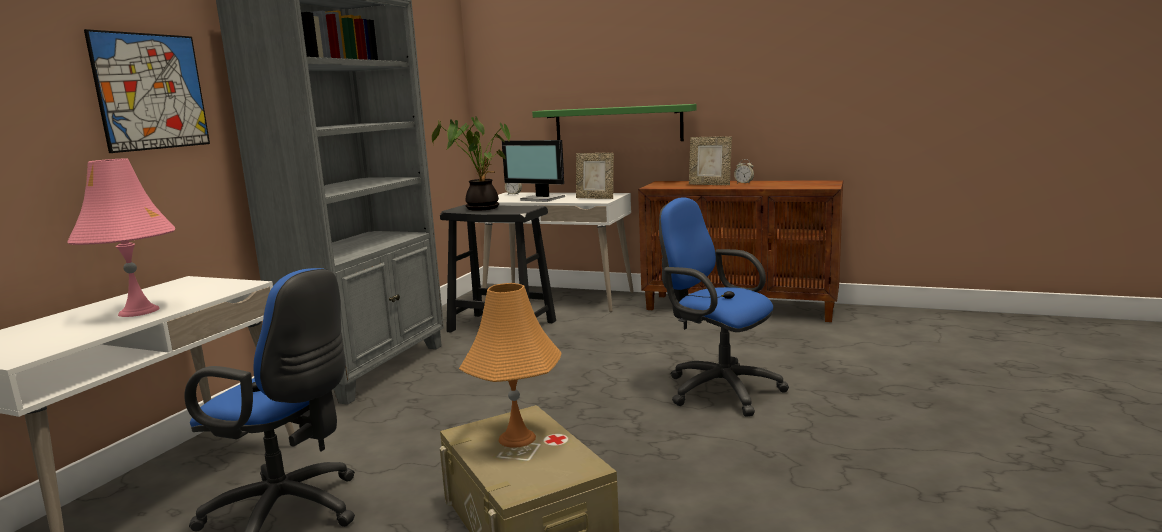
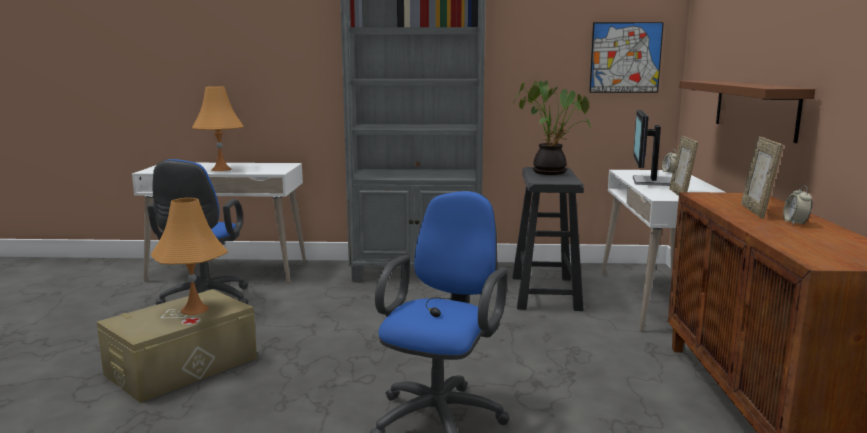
camera: 70 degrees right, 0 degrees up
pink table lamp [68,158,175,317] -> orange table lamp [192,86,244,171]
picture [84,29,210,153] -> picture moved to [589,22,664,93]
green shelf [532,104,697,141] -> brown shelf [679,81,815,143]

